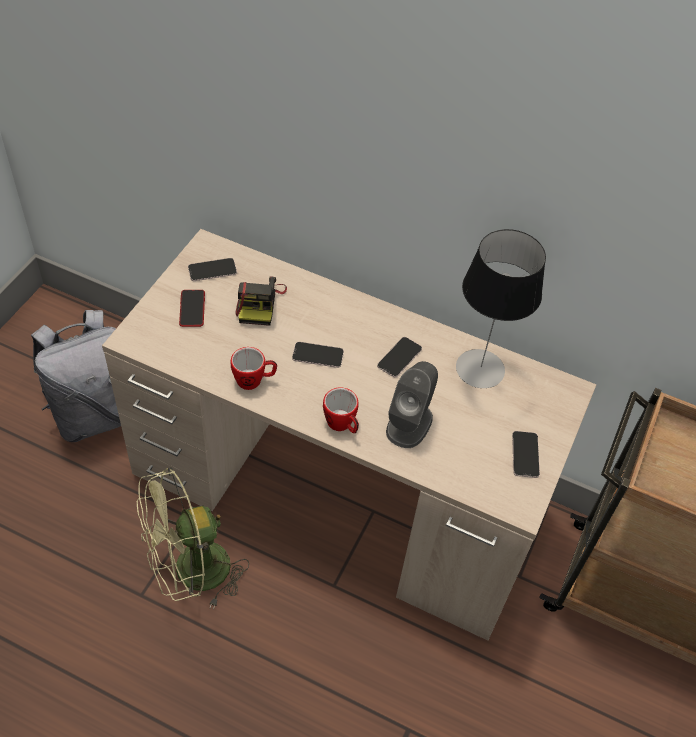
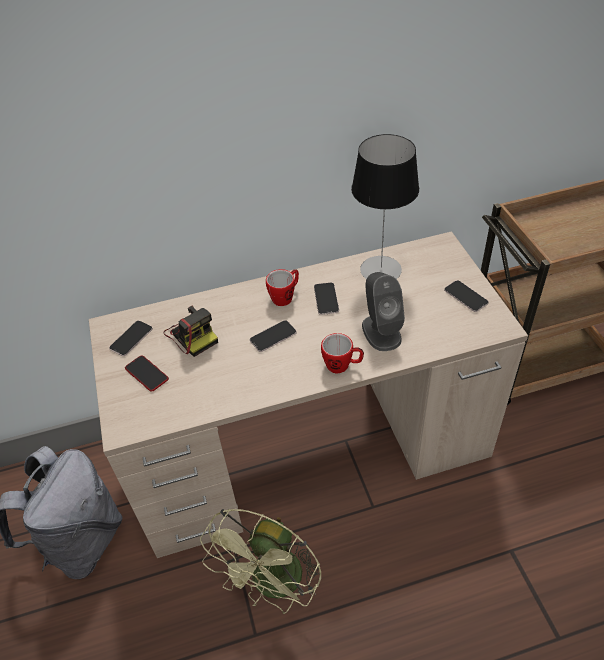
camera: 35 degrees left, 5 degrees down
mug [230,347,277,390] -> mug moved to [266,269,299,306]

